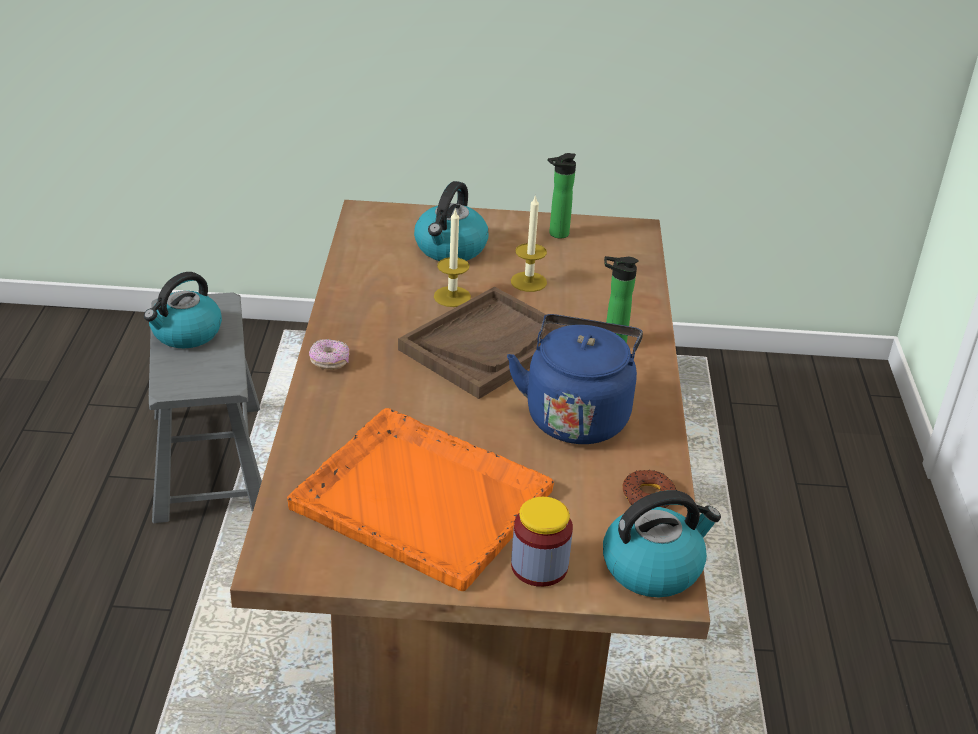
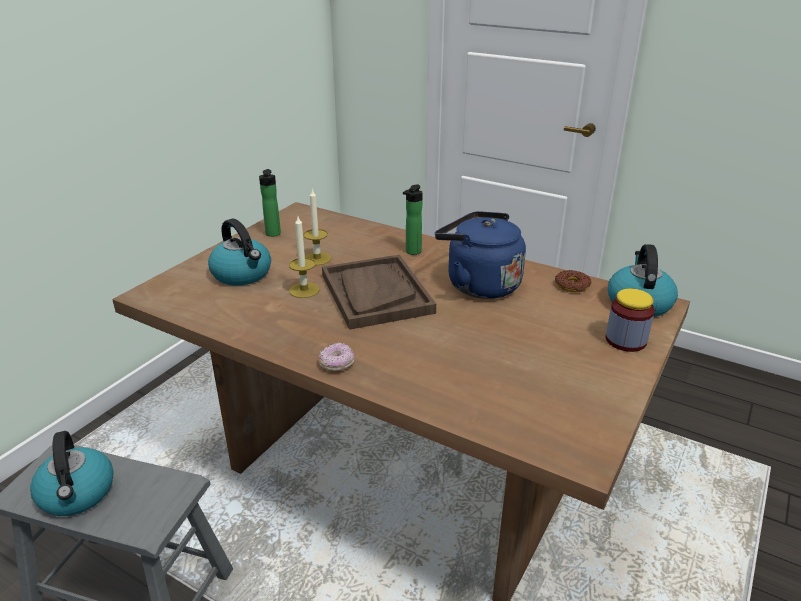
camera: 60 degrees left, 5 degrees down
orange tray [287,408,554,591] -> none

